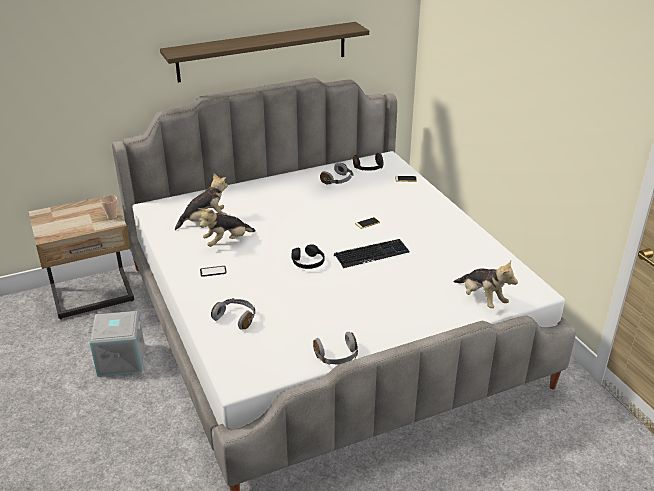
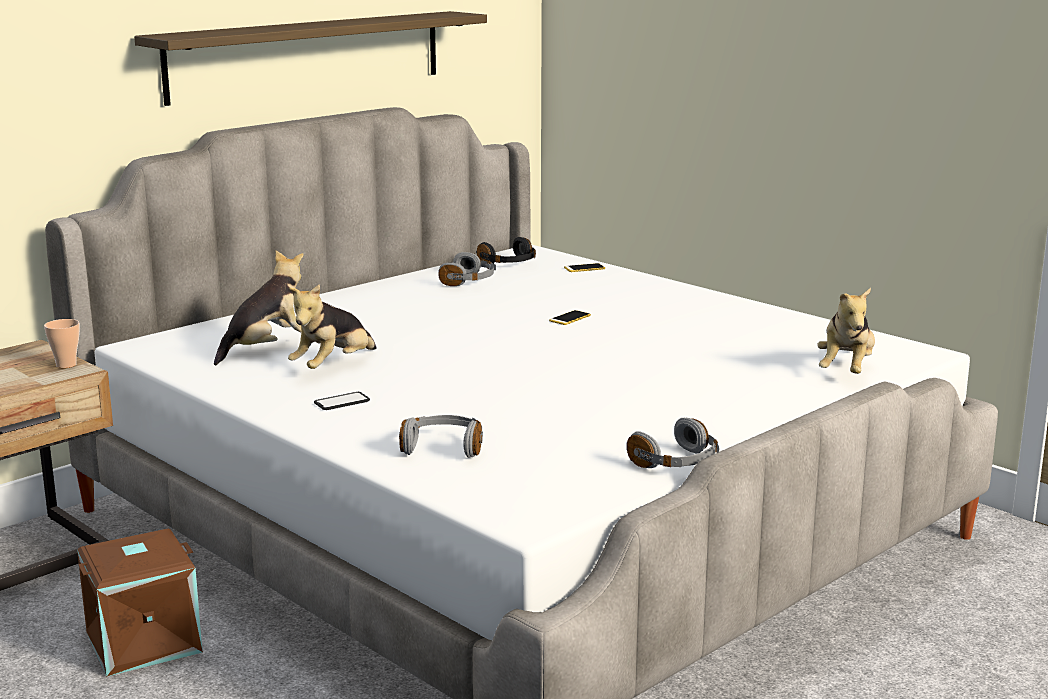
camera: 20 degrees left, 15 degrees down
grey storage box [88,311,145,377] -> brown storage box [77,529,203,677]
black headphones [292,244,325,269] -> none
keyboard [334,239,409,268] -> none
plush toy [453,261,518,308] -> plush toy turned 75 degrees clockwise [817,288,875,374]

